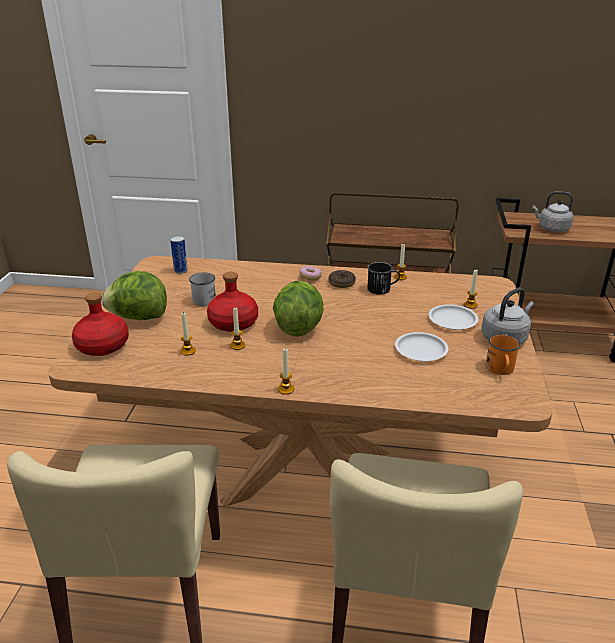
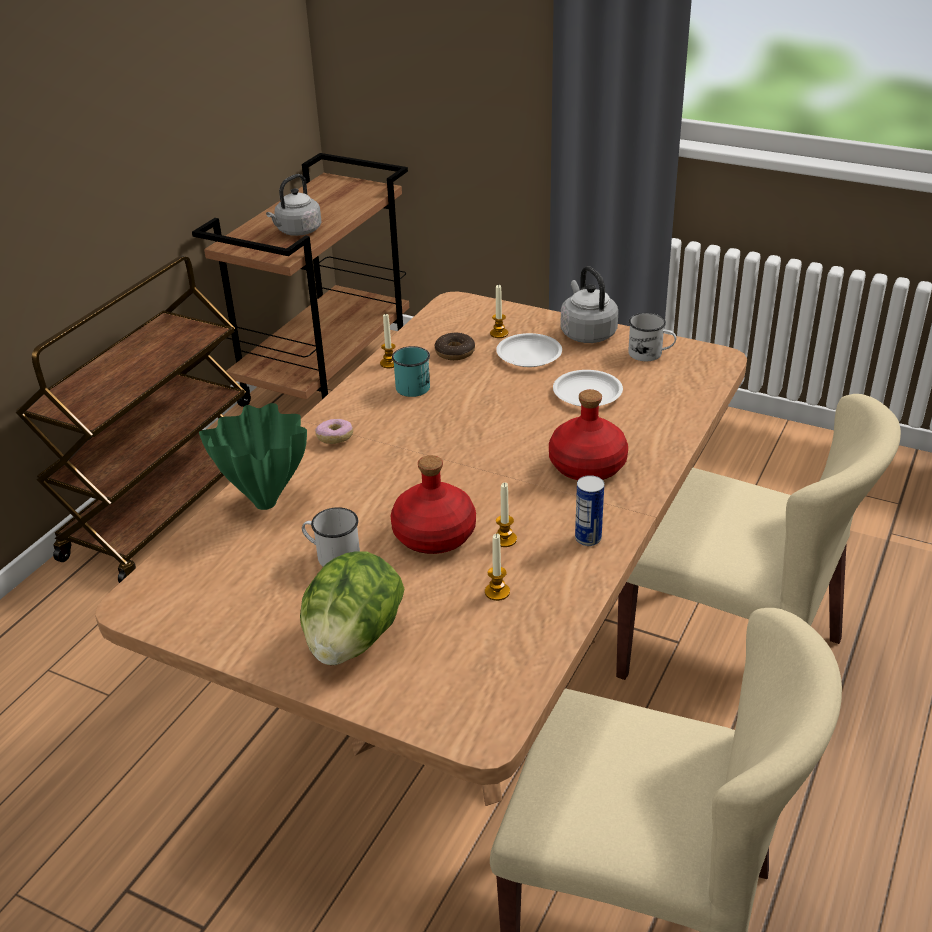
camera: 70 degrees left, 5 degrees up
red bottle [72,292,129,356] -> red bottle moved to [549,389,628,480]
can [170,236,188,274] -> can moved to [575,475,604,546]
lettuce [273,280,324,337] -> none
candle [278,348,294,395] -> none
donut [328,270,356,288] -> donut moved to [435,333,475,360]
black mug [367,262,400,294] -> turquoise mug [392,346,430,397]
orange mug [486,334,520,375] -> white mug [628,313,676,361]
none -> green vase [199,403,307,510]

